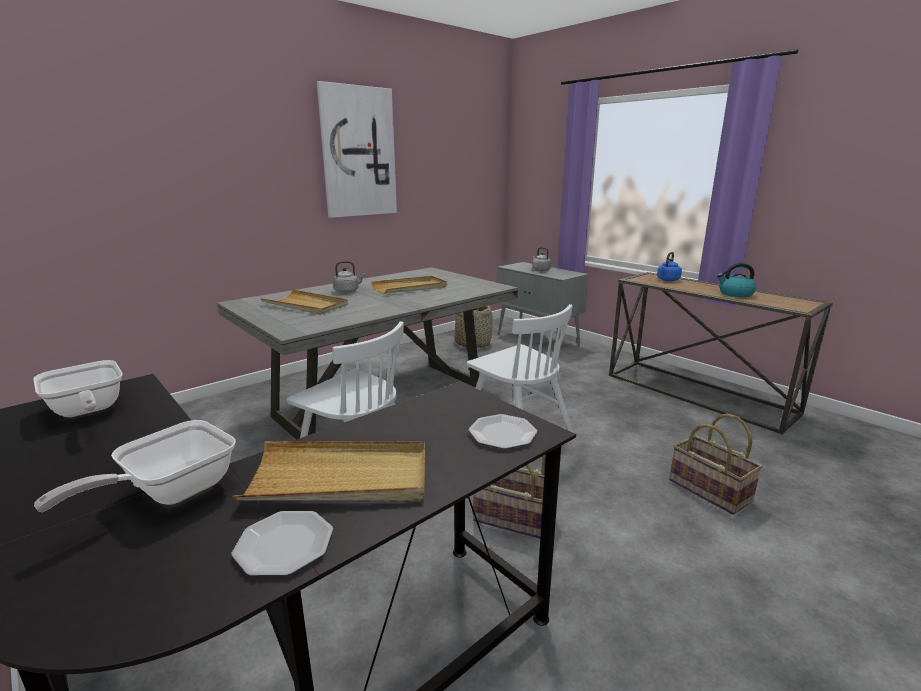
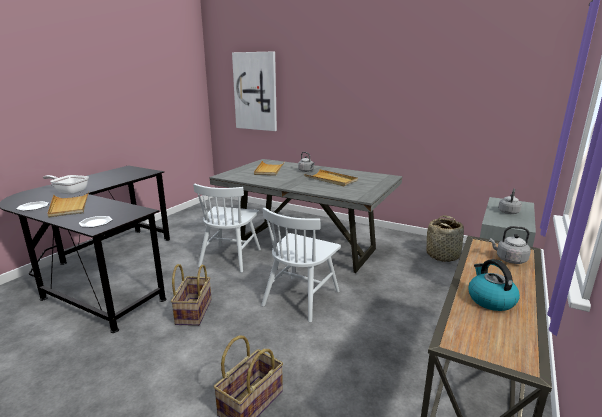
camera: 70 degrees right, 0 degrees up
frying pan [33,360,123,417] -> none
picture [317,81,397,218] -> picture moved to [232,51,277,131]
blue kettle [657,252,682,281] -> grey kettle [489,226,531,264]

